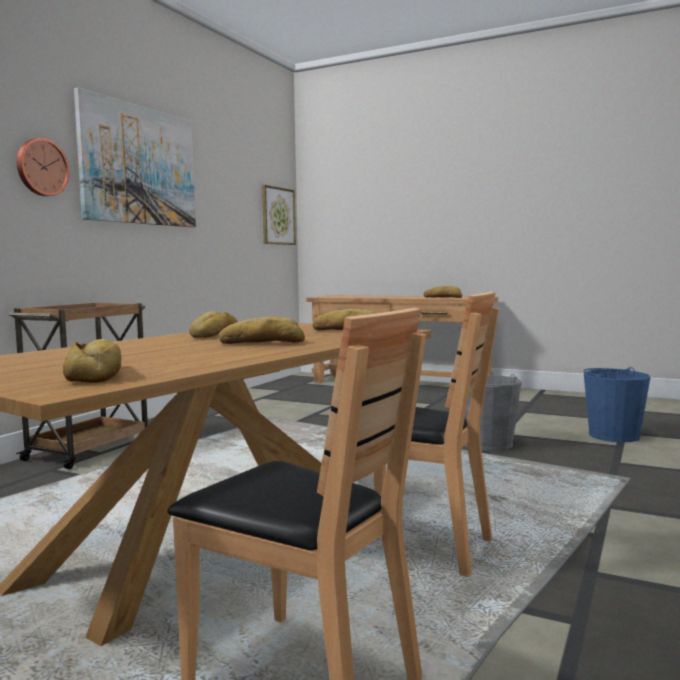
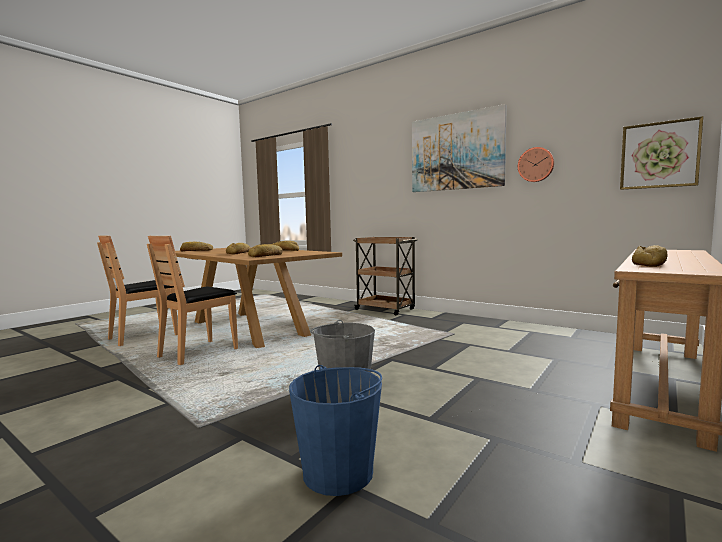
camera: 100 degrees right, 0 degrees up
wall clock [17,138,69,196] -> wall clock moved to [518,147,554,182]

